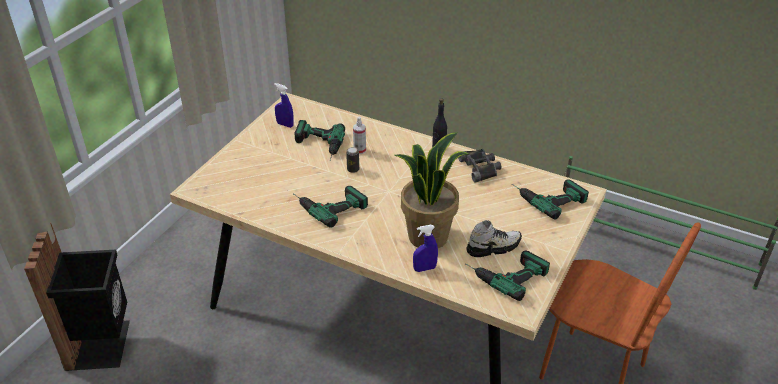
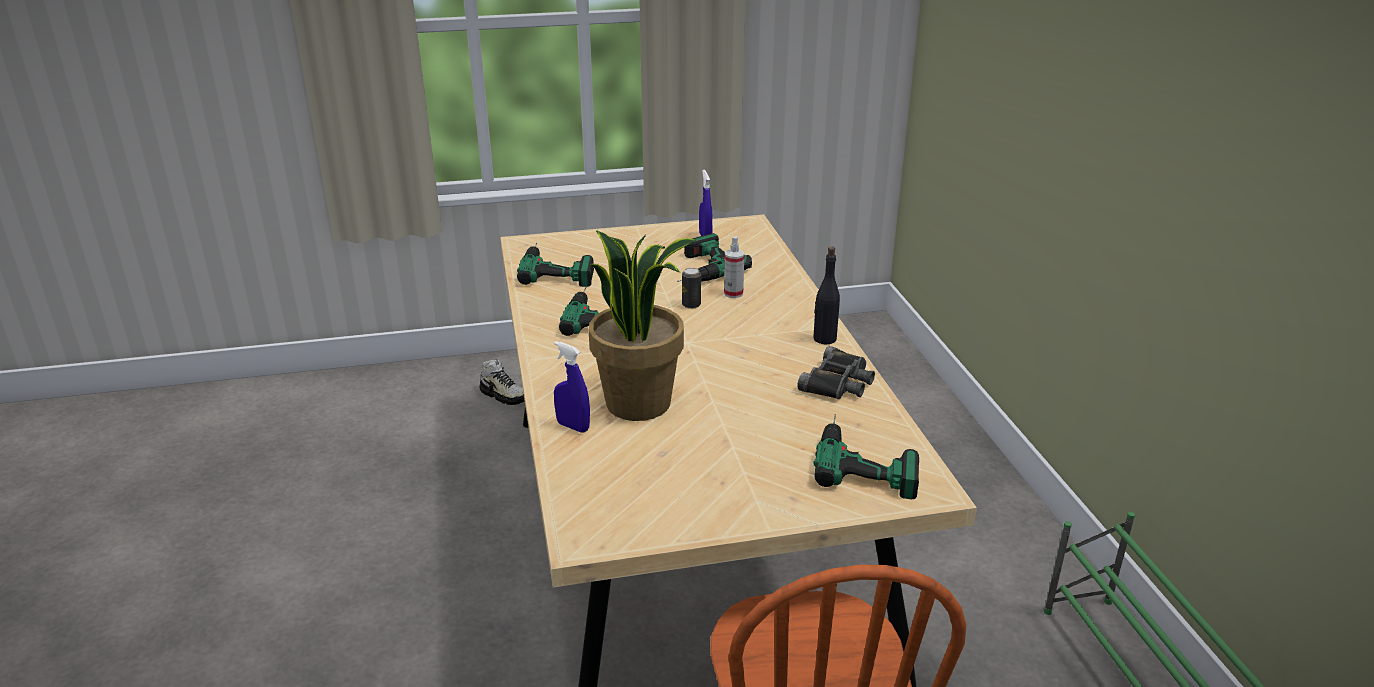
camera: 50 degrees right, 10 degrees down
black trash can [24,222,130,371] -> none
power drill [465,251,550,301] -> power drill moved to [517,243,594,287]
shoe [467,220,522,257] -> shoe moved to [479,359,525,405]

